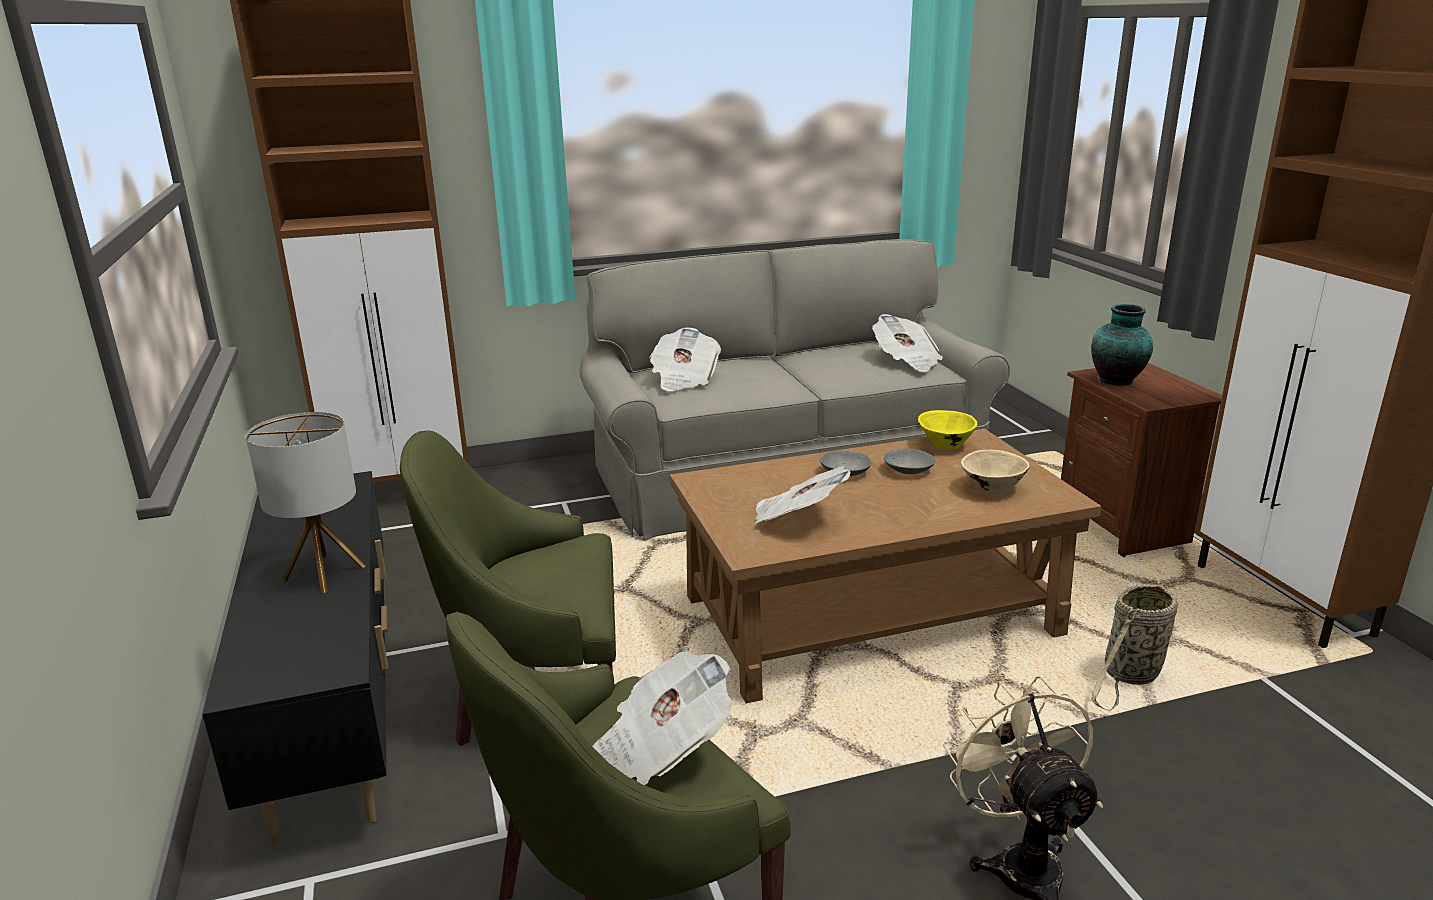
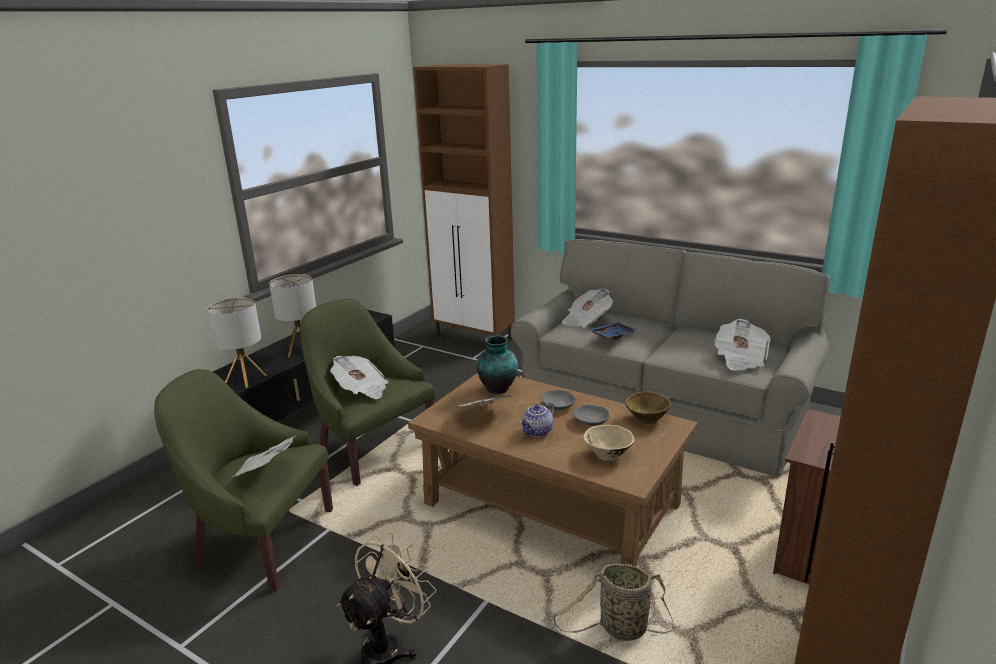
camera: 50 degrees right, 0 degrees up
yellow bowl [918,410,977,450] -> brown bowl [625,391,671,424]
vase [1091,304,1153,386] -> vase moved to [477,335,518,394]
none -> table lamp [207,297,266,388]
none -> newspaper [330,356,389,399]
none -> teapot [519,402,555,437]
none -> blue tray [588,322,638,340]

